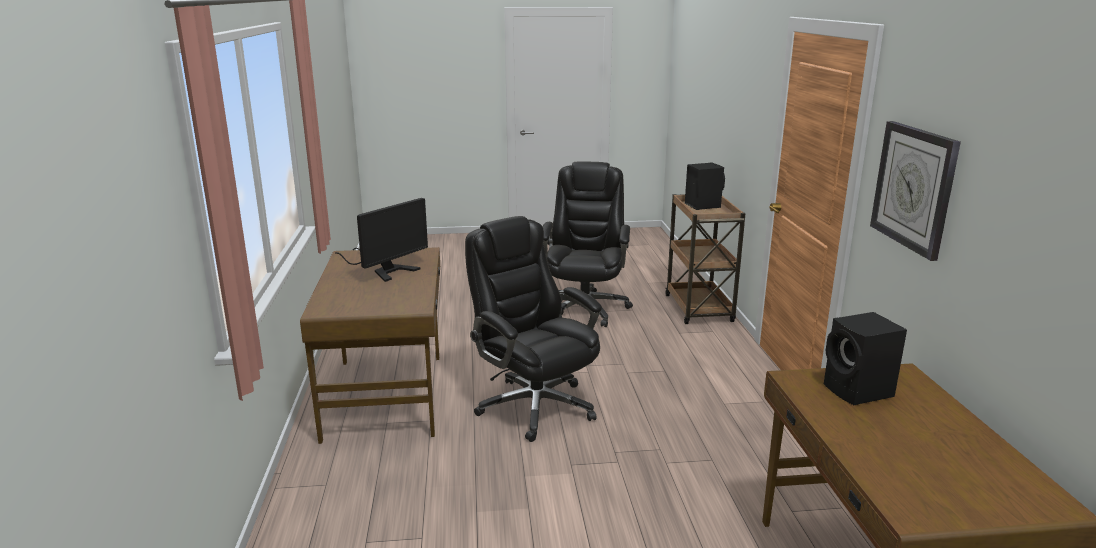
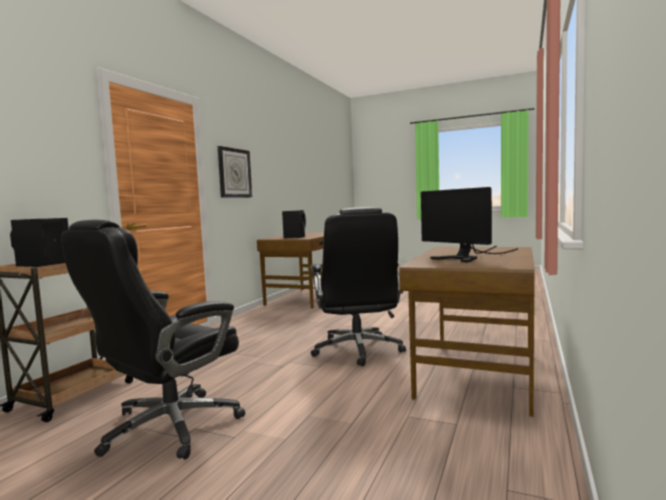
camera: 150 degrees left, 15 degrees down
monitor [335,198,428,282] -> monitor turned 105 degrees counterclockwise [421,187,518,263]

